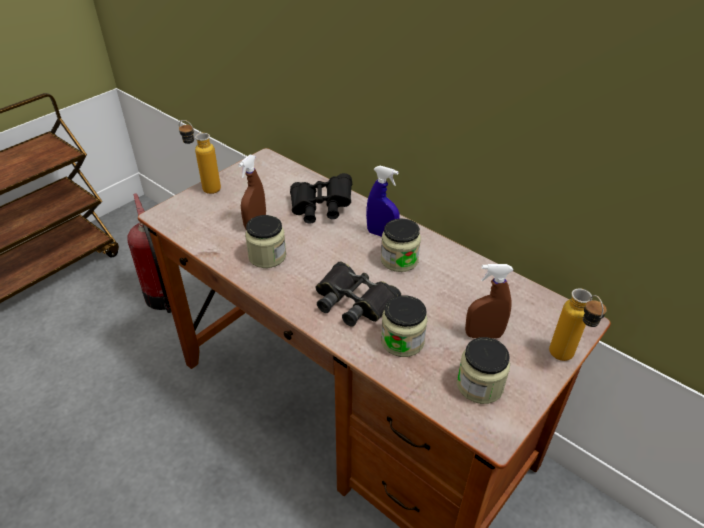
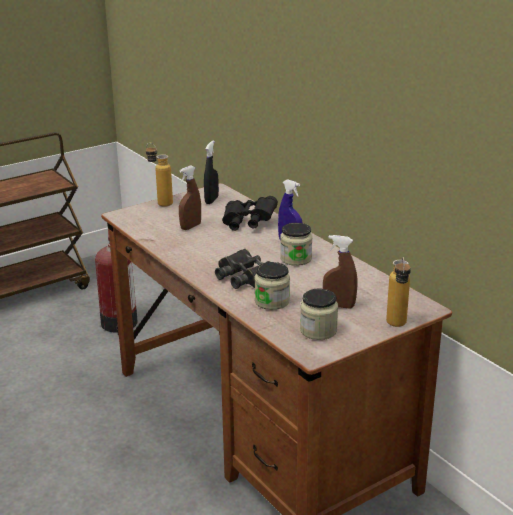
camera: 15 degrees right, 15 degrees down
jar [245,215,286,268] -> none
none -> black spray bottle [204,141,219,204]

